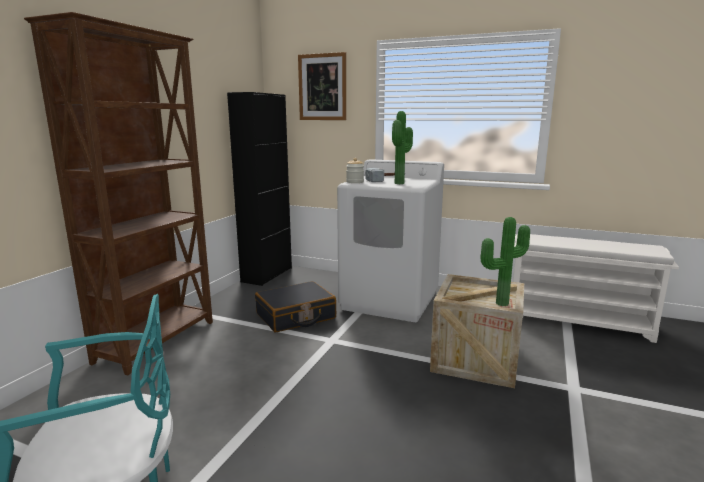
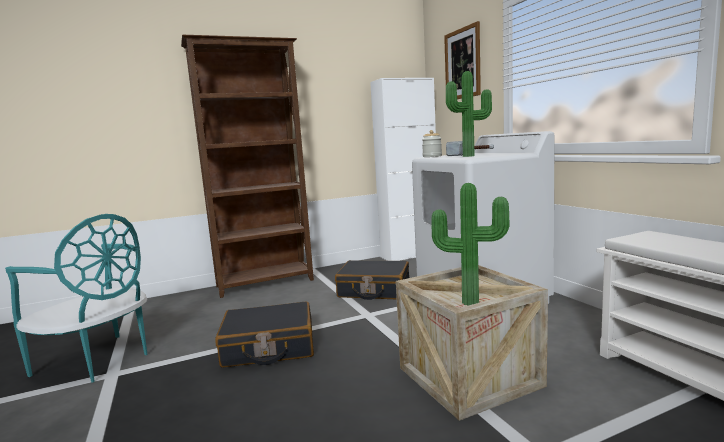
camera: 45 degrees right, 5 degrees down
black cabinet [227,92,292,286] -> white cabinet [370,78,436,261]
none -> black suitcase [215,302,314,368]

